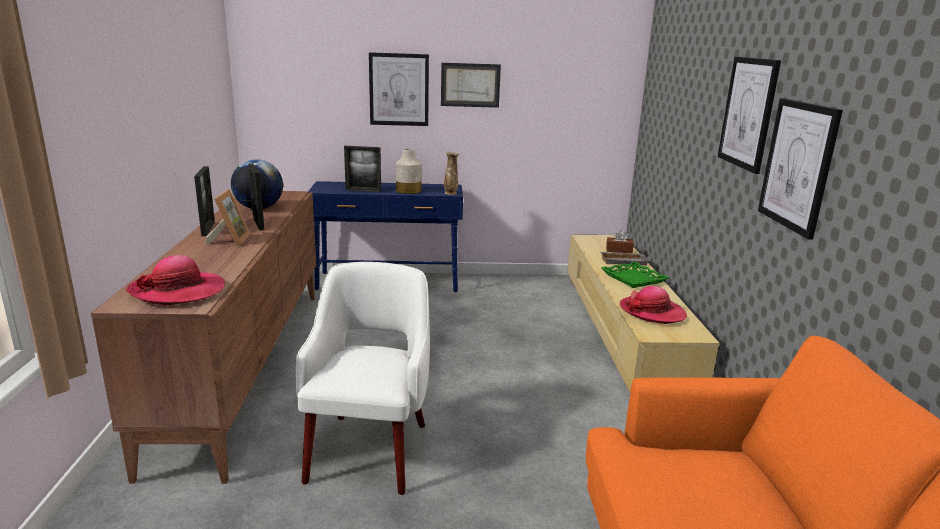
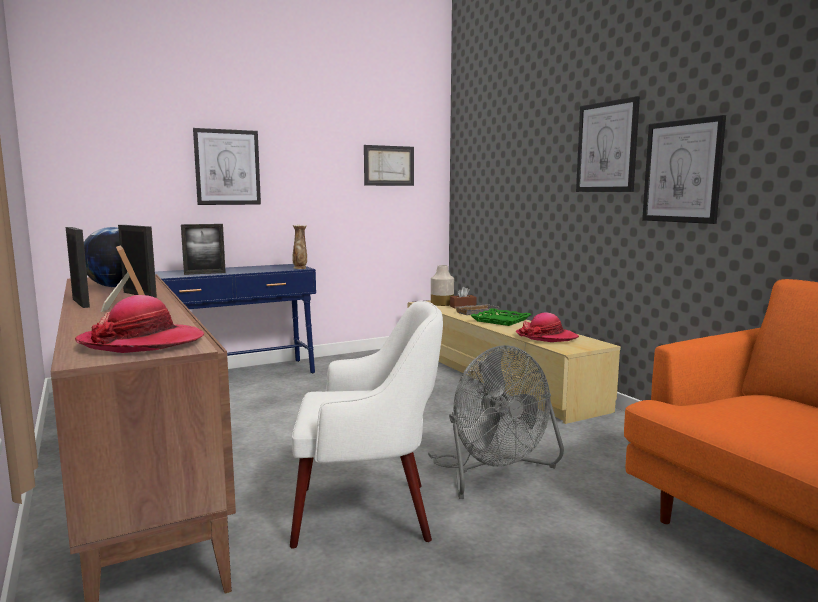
camera: 25 degrees left, 10 degrees down
white armchair [296,262,430,495] -> white armchair turned 105 degrees clockwise [290,301,443,549]
beige vase [396,148,421,194] -> beige vase moved to [431,265,454,306]
picture [441,63,501,108] -> picture moved to [364,145,414,186]
none -> grey fan [428,345,564,499]

